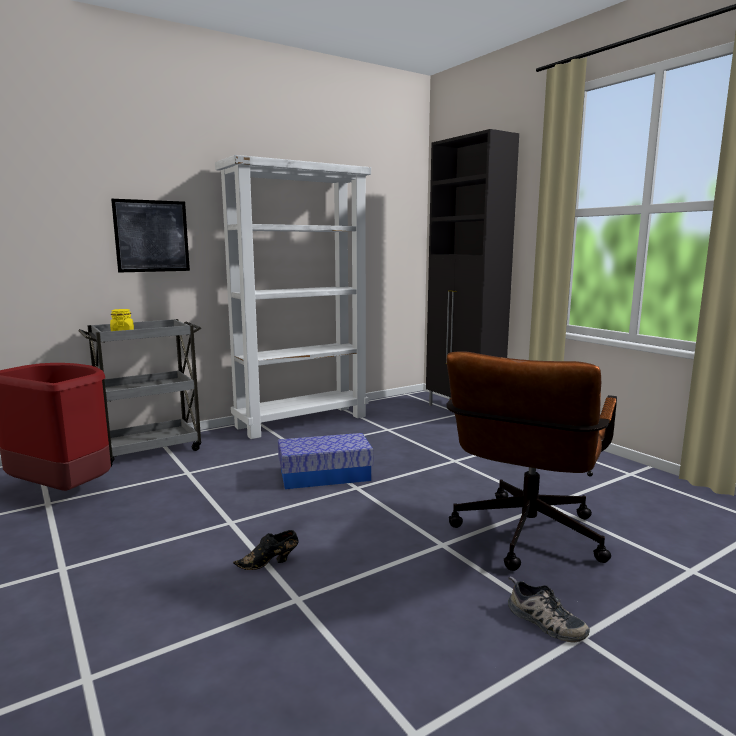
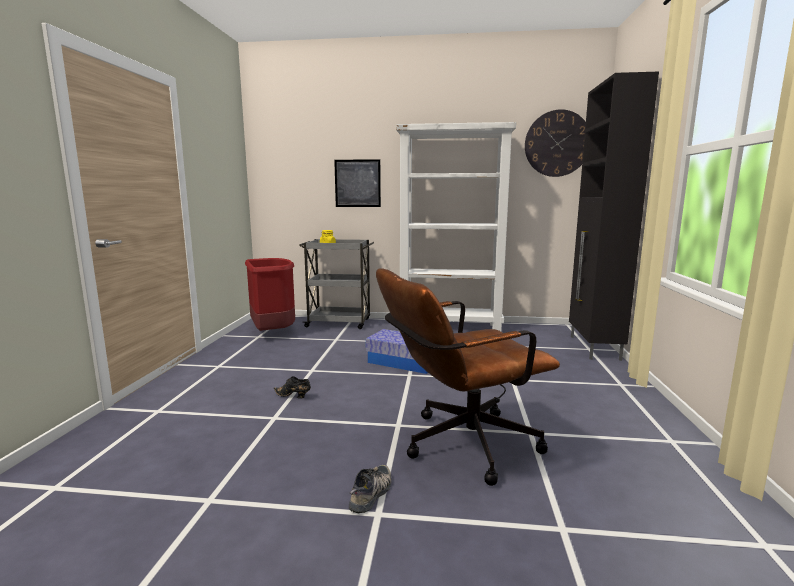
camera: 40 degrees right, 0 degrees up
shoe [508,576,590,643] -> shoe turned 150 degrees counterclockwise [349,465,392,513]
none -> wall clock [525,109,586,177]

